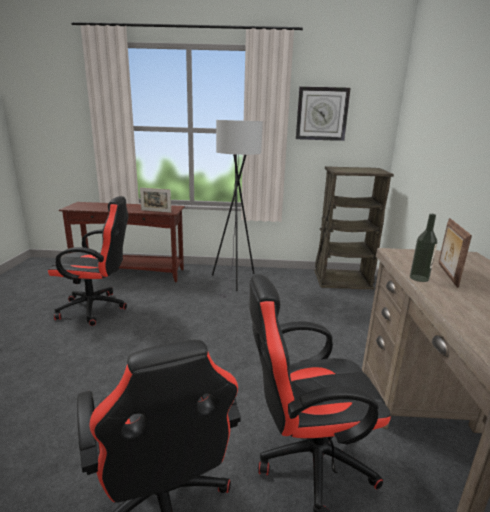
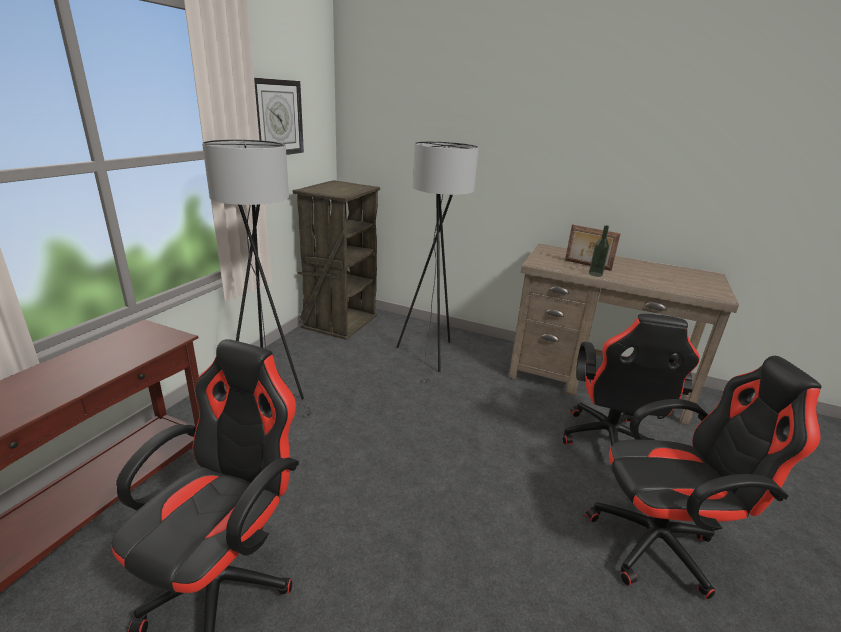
camera: 70 degrees left, 5 degrees up
picture frame [140,188,171,213] -> none
none -> grey floor lamp [396,141,479,384]

